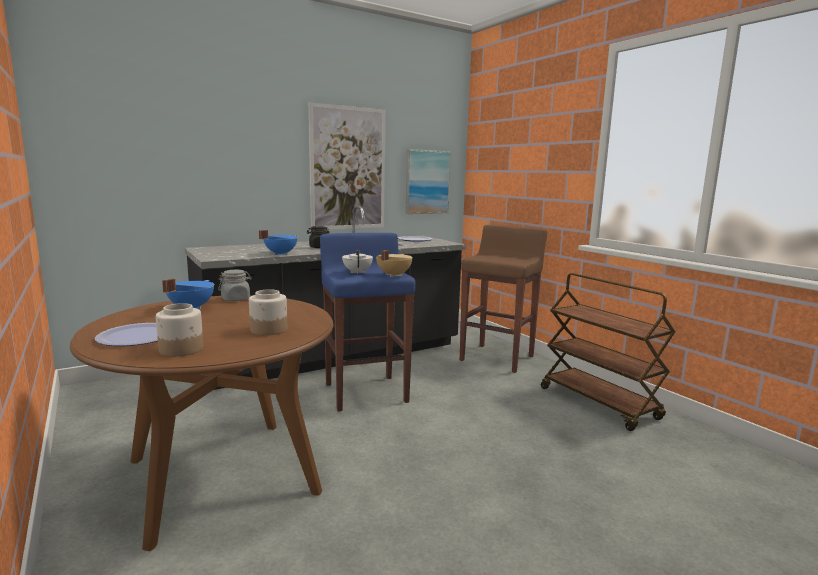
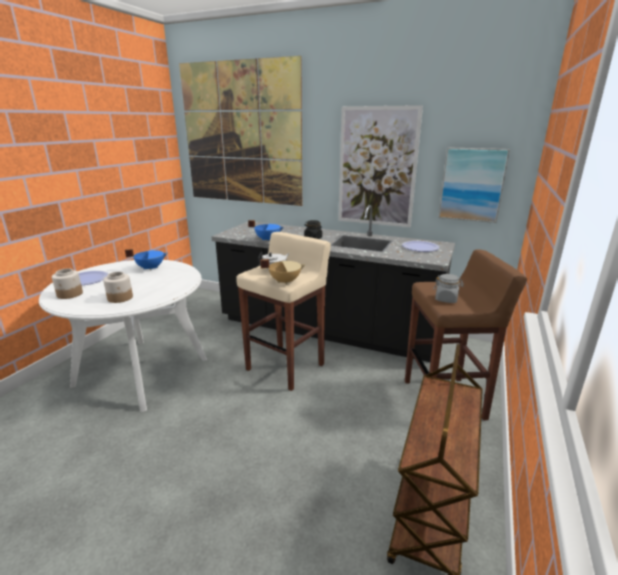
camera: 55 degrees right, 10 degrees up
brown dining table [70,296,333,551] -> white dining table [39,260,207,412]
grey jar [218,270,252,301] -> grey jar moved to [433,274,464,303]
blue stool [320,233,415,412] -> beige stool [236,232,331,391]
none -> picture [179,56,302,206]

